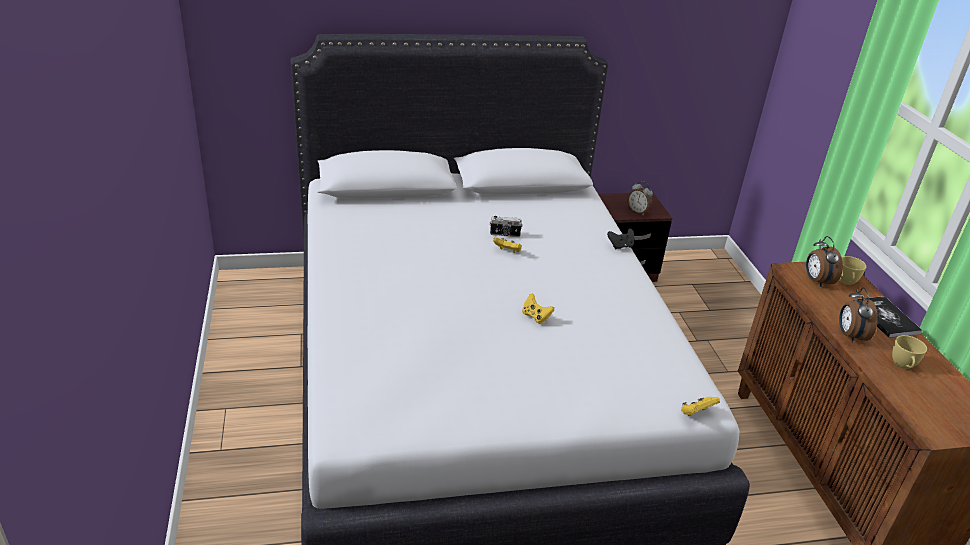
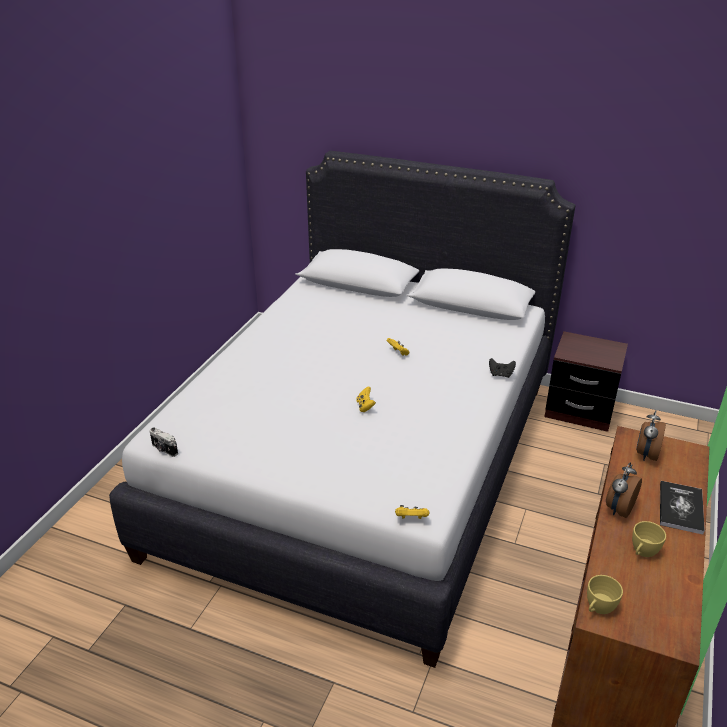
camera: 35 degrees right, 0 degrees up
camera [490,216,523,237] -> camera moved to [149,428,178,457]
alarm clock [627,181,653,216] -> none
yellow cup [839,256,867,285] -> yellow cup moved to [587,575,623,614]

